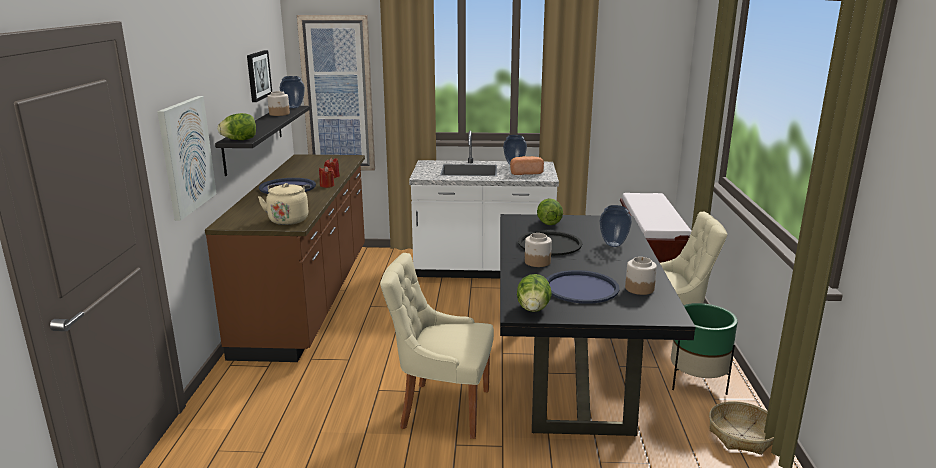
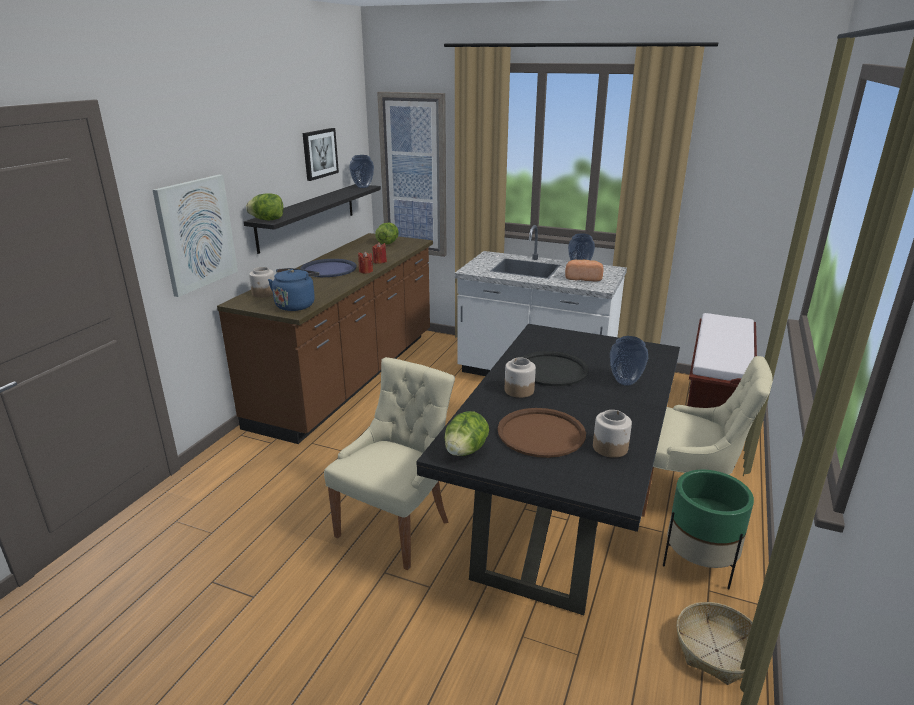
camera: 20 degrees right, 5 degrees up
beige kettle [258,183,310,225] -> blue kettle [268,268,320,311]
jar [267,91,290,116] -> jar moved to [249,267,275,298]
beige chair [380,253,494,439] -> beige chair turned 90 degrees clockwise [324,357,455,570]
lettuce [537,198,563,225] -> lettuce moved to [375,223,399,244]
blue tray [546,270,620,304] -> brown tray [497,408,586,458]

